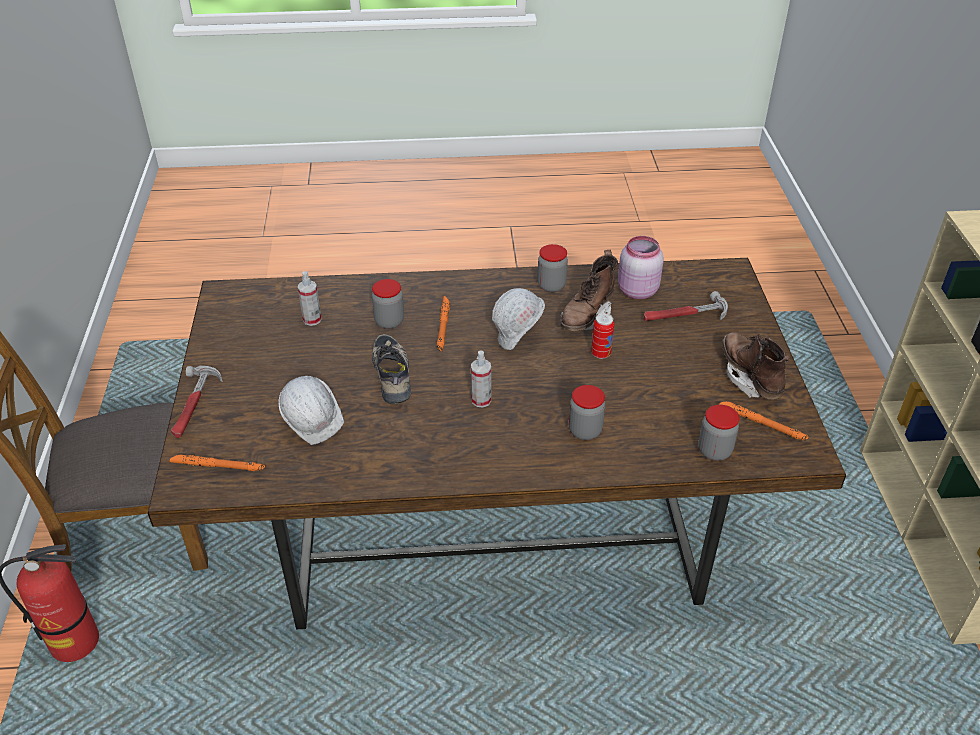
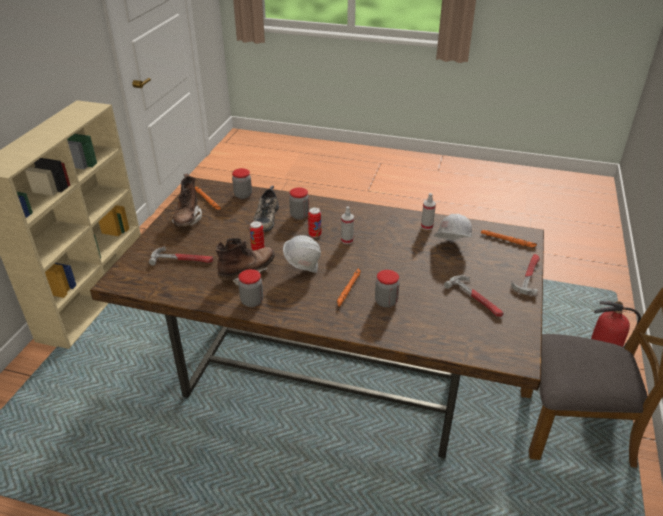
camera: 160 degrees left, 5 degrees down
spray bottle [298,271,322,326] -> spray bottle moved to [421,193,436,230]
shoe [372,334,411,404] -> shoe moved to [253,186,279,232]
pink jar [618,236,664,299] -> none
none -> can [308,207,321,238]
none -> hammer [444,275,504,317]

